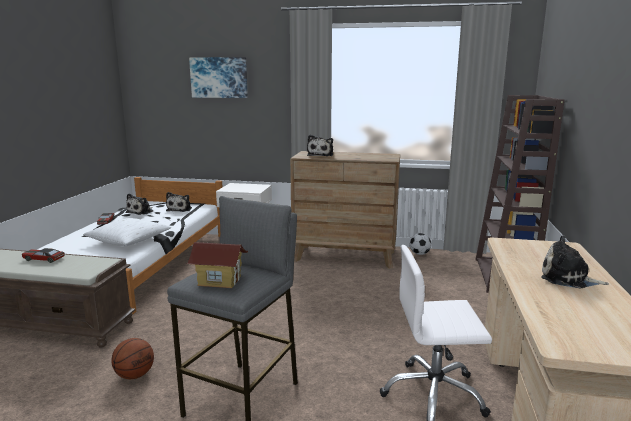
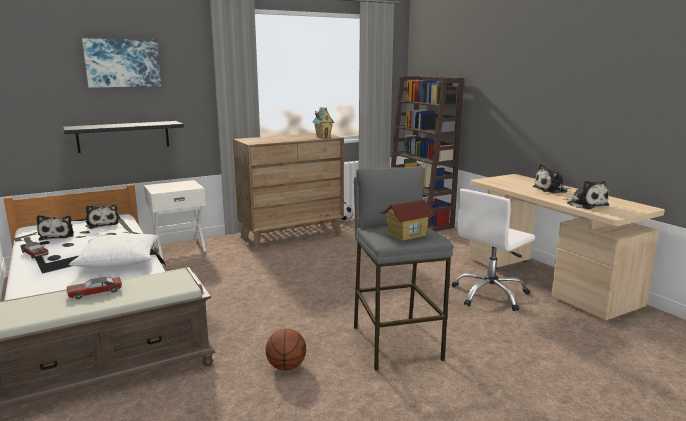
camera: 40 degrees left, 0 degrees up
plush toy [307,135,333,156] -> plush toy moved to [563,180,609,209]
none -> black shelf [63,121,184,153]
none -> toy house [313,107,334,139]

